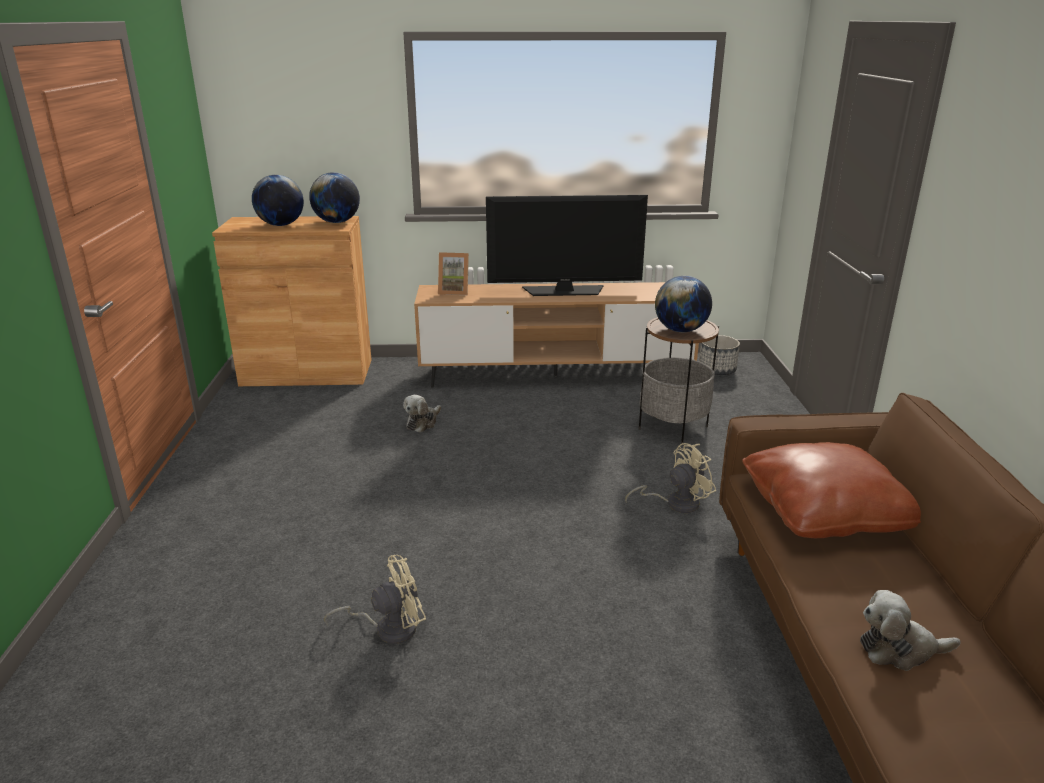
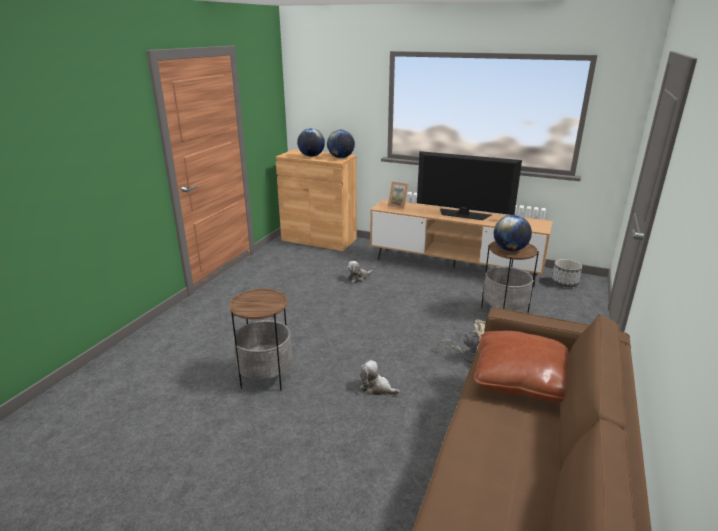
camera: 25 degrees right, 0 degrees up
beige fan [324,555,426,644] -> side table [229,289,293,391]
plush toy [860,590,961,671] -> plush toy moved to [360,360,400,395]

